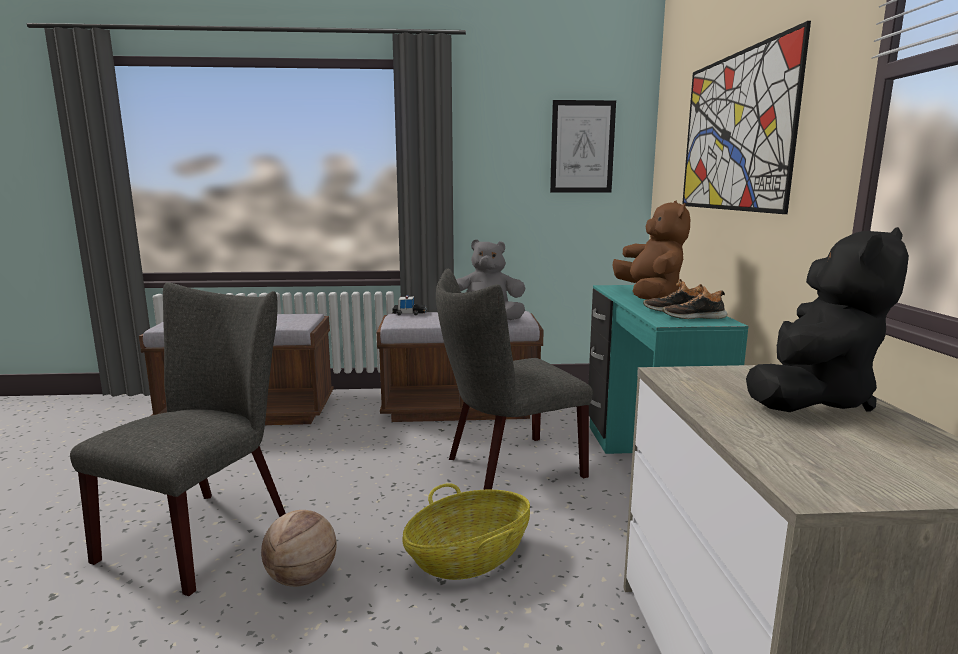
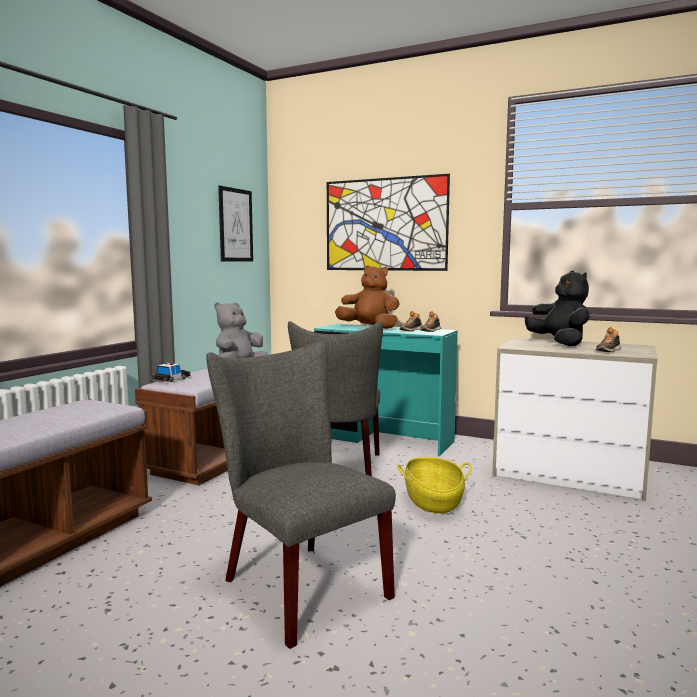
camera: 60 degrees left, 5 degrees down
basketball [261,510,337,587] -> none
none -> shoe [596,327,621,352]

